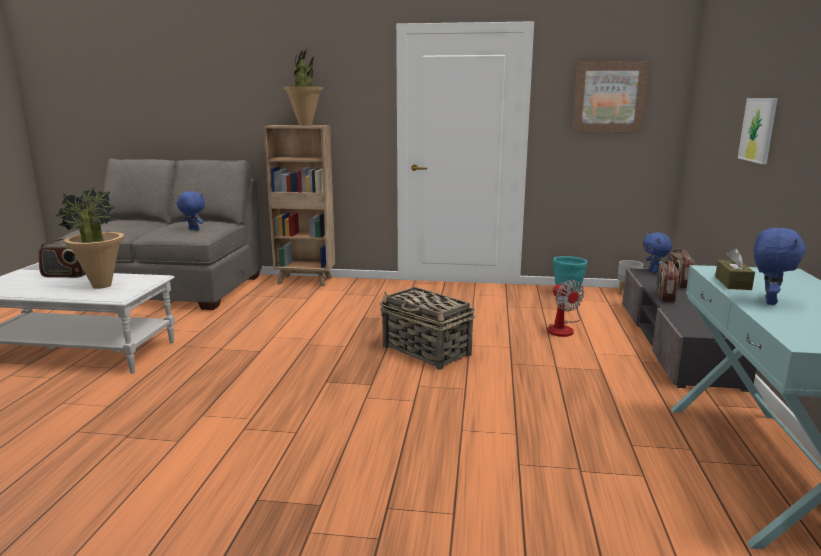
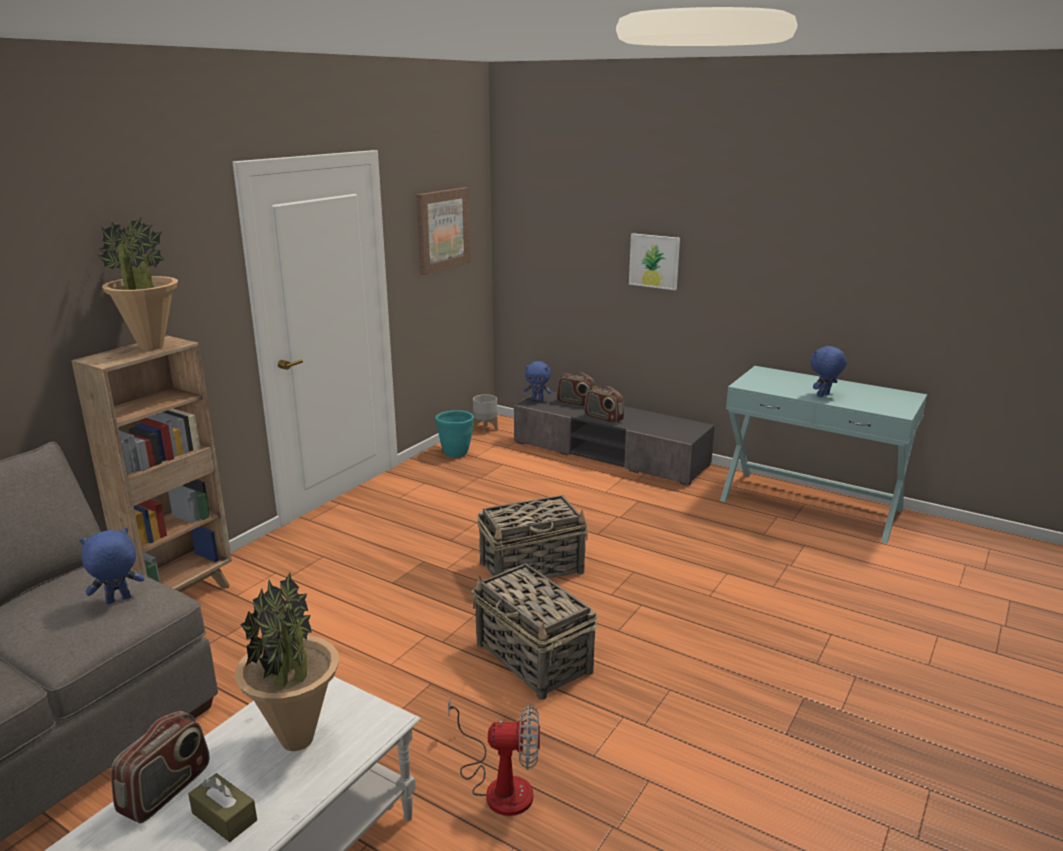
camera: 65 degrees left, 5 degrees up
fan [547,280,584,337] -> fan moved to [448,695,540,816]
brown tissue box [715,248,755,290] -> brown tissue box moved to [188,773,257,842]
blue plush toy [754,228,806,305] -> blue plush toy turned 90 degrees counterclockwise [811,346,847,397]
none -> basket [471,563,597,700]

